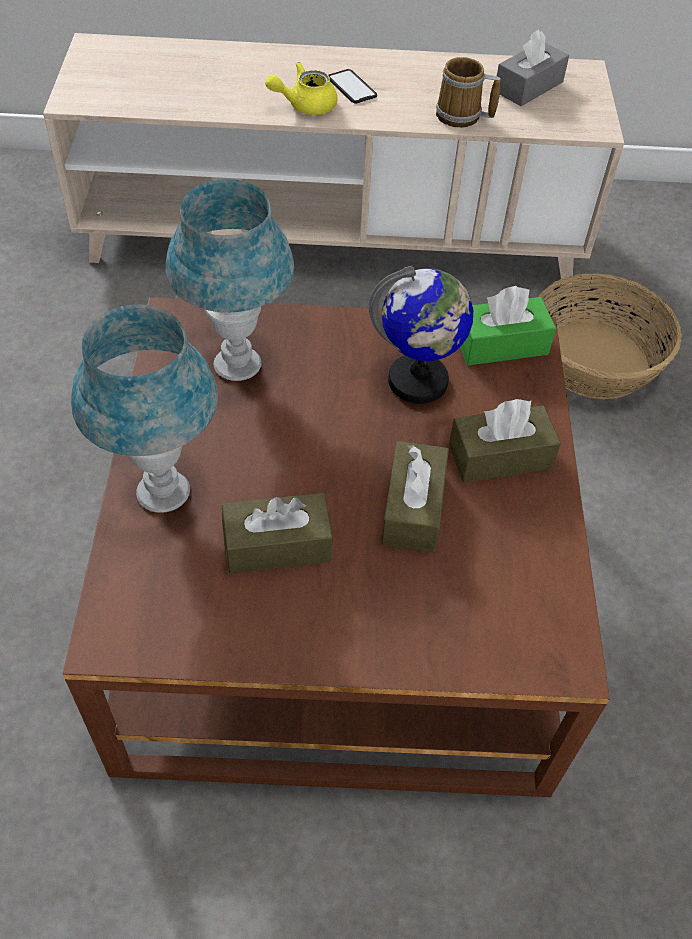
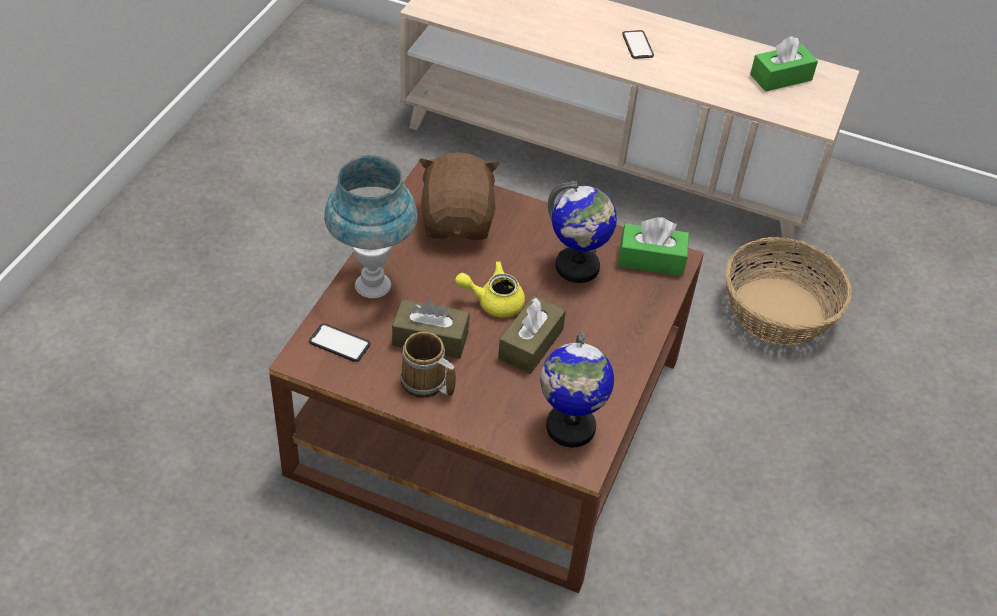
camera: 20 degrees right, 5 degrees down
blue table lamp [166,179,294,381] -> brown plush toy [419,152,500,240]
yellow teapot [265,62,337,115] -> yellow teapot moved to [455,261,525,317]
mug [436,57,501,128] -> mug moved to [400,332,456,398]
brown tissue box [449,399,561,483] -> none
grey tissue box [497,29,569,106] -> green tissue box [750,36,818,92]
none -> phone [309,323,371,362]
none -> globe [541,332,614,447]

